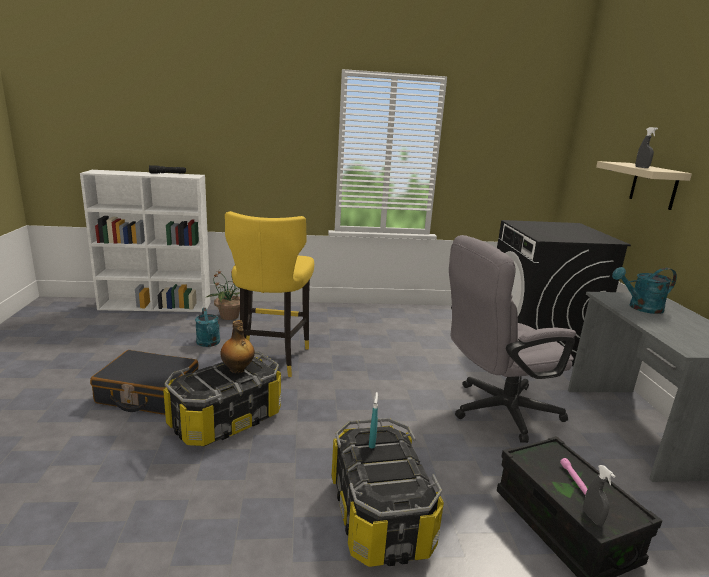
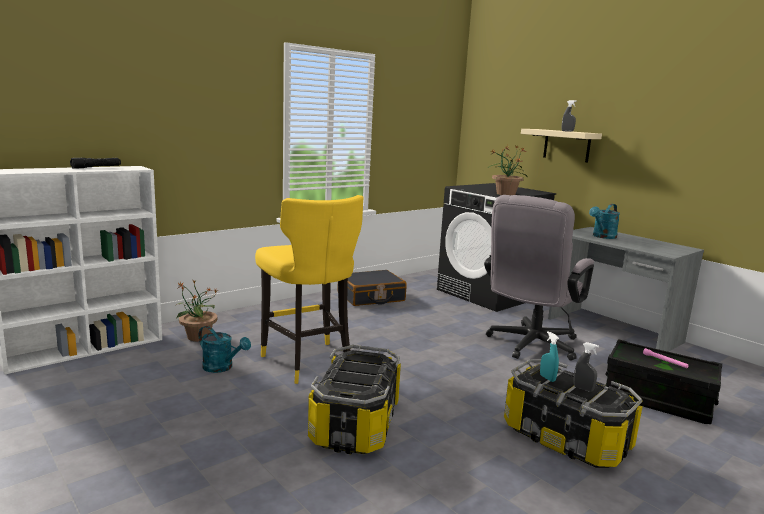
camera: 35 degrees left, 5 degrees down
black suitcase [90,350,199,415] -> black suitcase moved to [337,270,407,306]
bottle [220,320,255,373] -> none
grey spray bottle [583,465,615,526] -> grey spray bottle moved to [574,342,599,392]
none -> potted plant [487,145,528,195]

